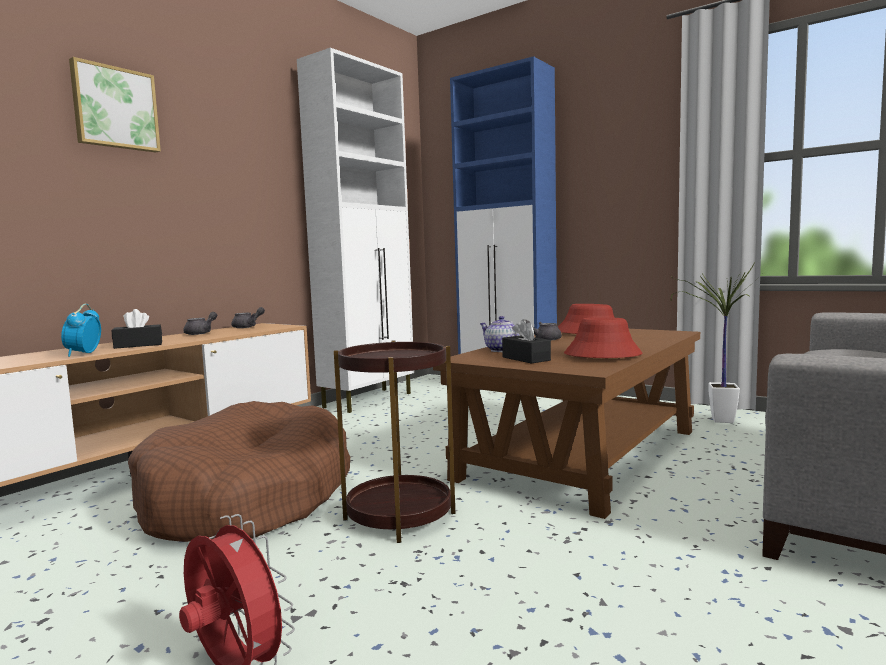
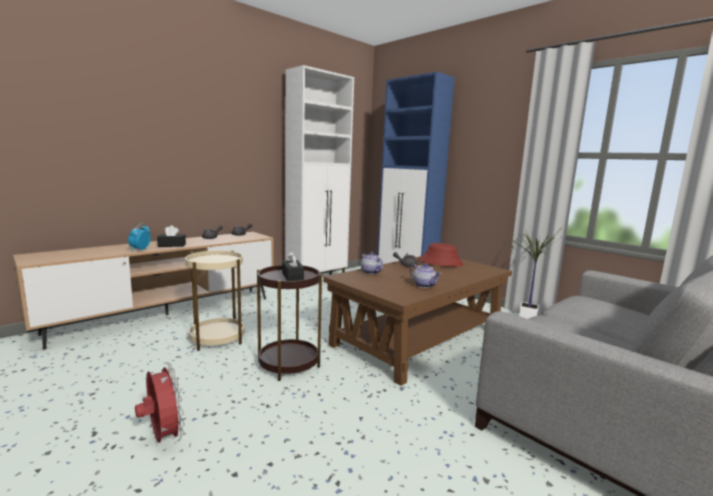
camera: 10 degrees right, 5 degrees up
picture [69,57,161,152] -> none
brown dog bed [128,401,350,542] -> beige side table [185,250,244,351]
black tissue box [502,319,551,364] -> black tissue box moved to [282,251,304,281]
red hat [564,317,642,358] -> teapot [410,263,442,288]

